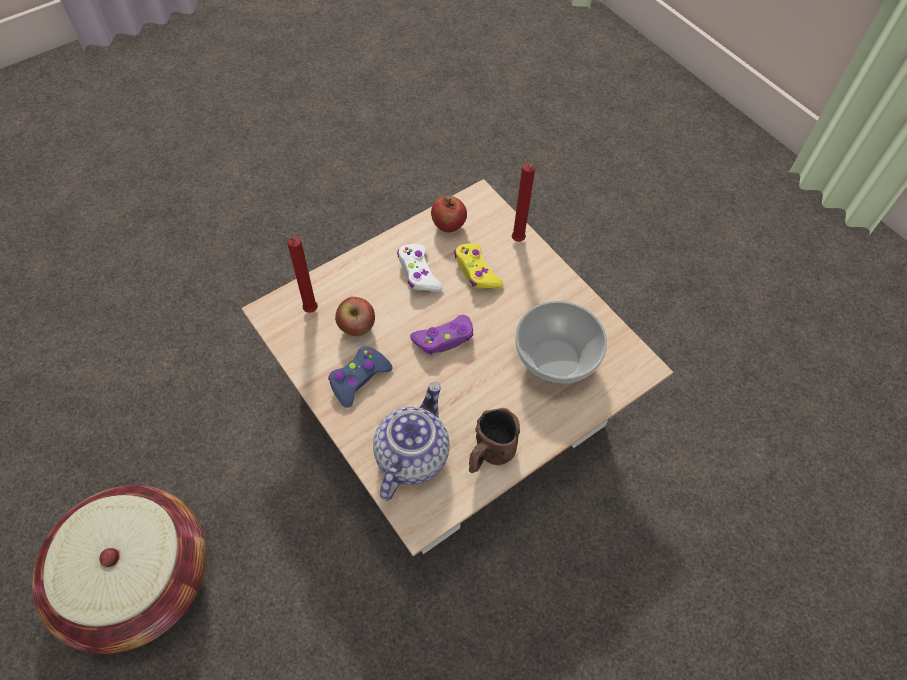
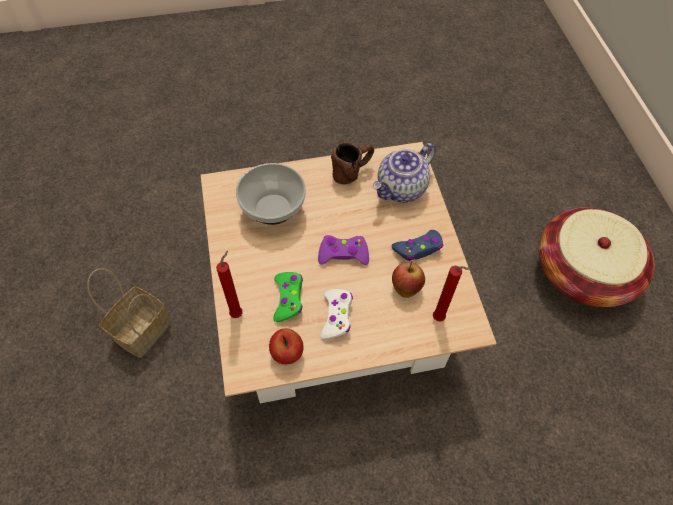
camera: 155 degrees left, 0 degrees up
yellow game controller [454,243,503,289] -> green game controller [273,272,303,322]
none -> basket [87,268,171,358]

